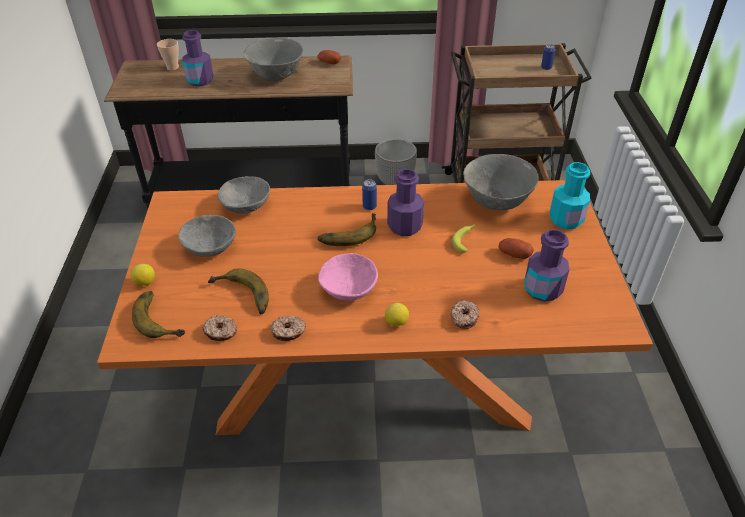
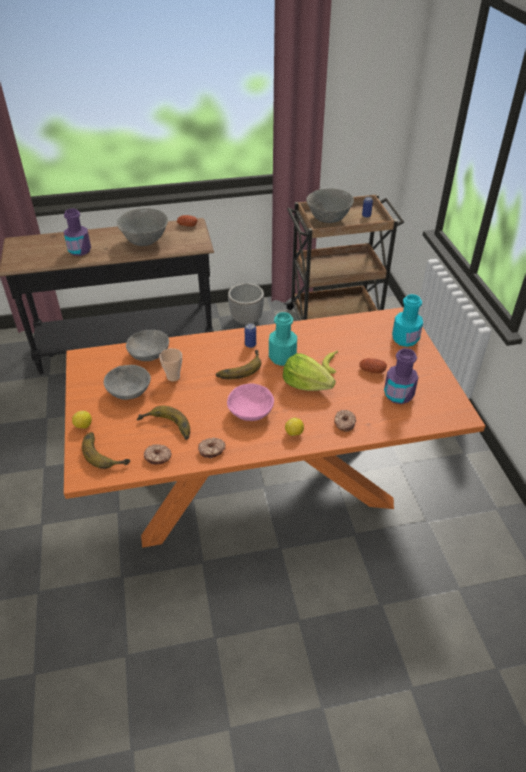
camera: 10 degrees left, 0 degrees up
cup [157,39,179,70] -> cup moved to [159,348,182,381]
purple bottle [387,169,424,236] -> turquoise bottle [269,312,297,366]
grey bowl [463,154,539,210] -> grey bowl moved to [306,188,354,223]
none -> lettuce [283,353,336,391]

